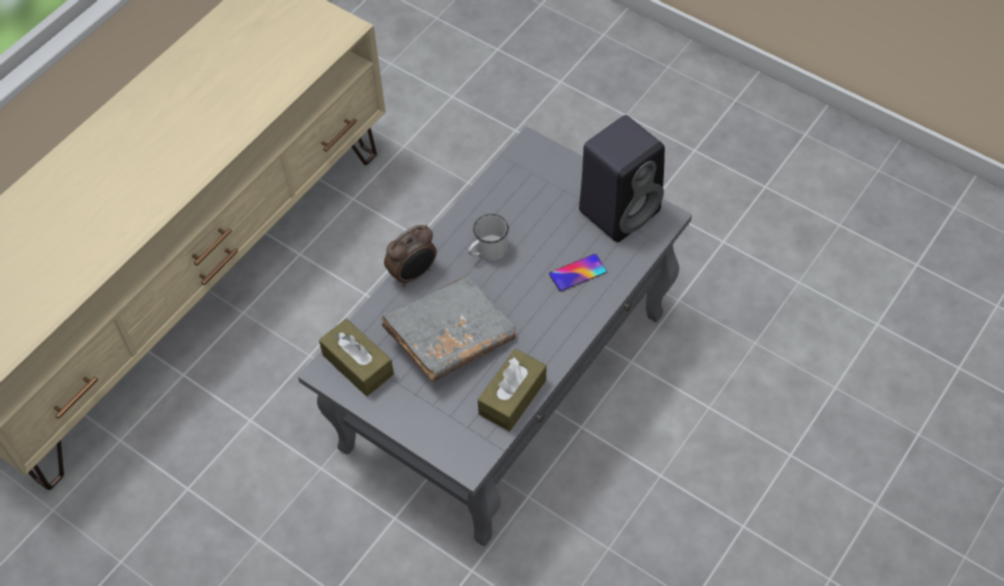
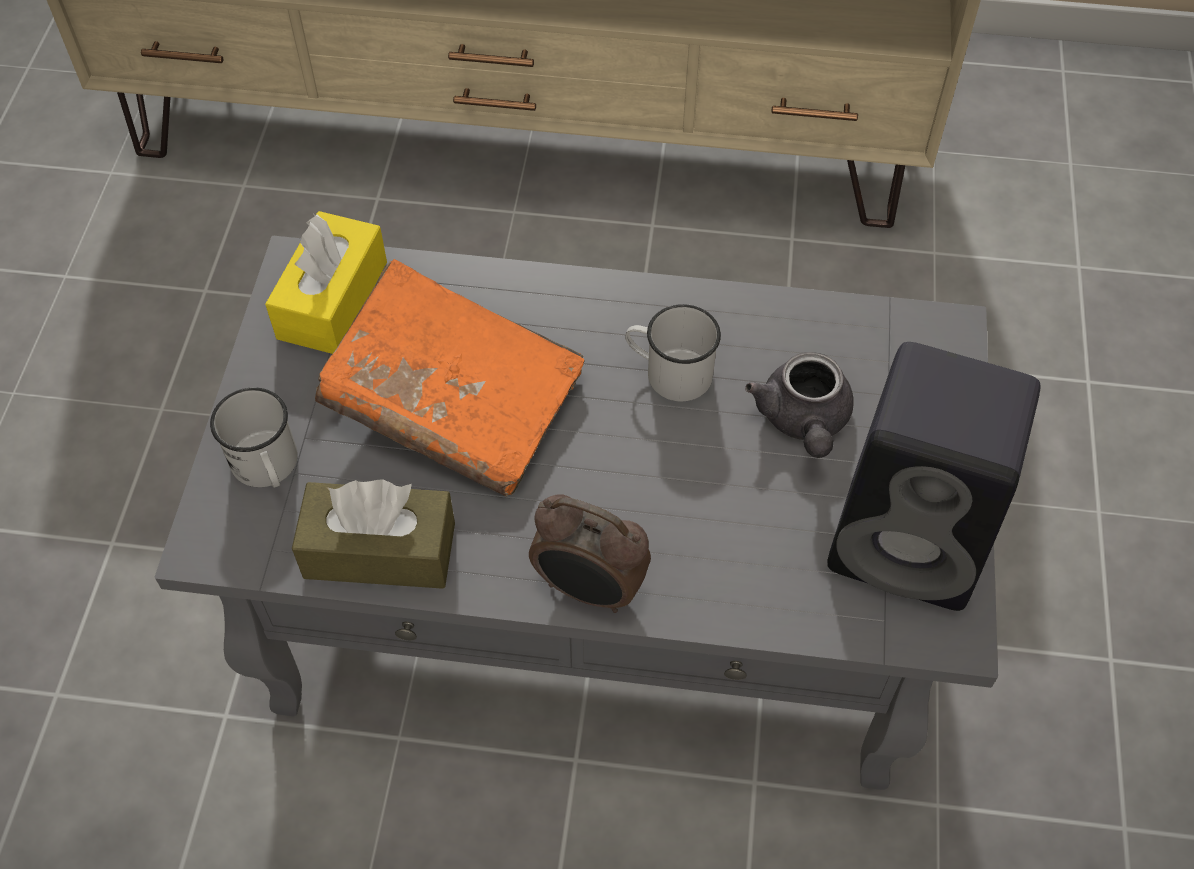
camera: 60 degrees right, 0 degrees up
brown tissue box [319,319,394,396] -> yellow tissue box [265,211,387,354]
grey book [381,275,516,382] -> orange book [315,259,585,497]
alarm clock [384,225,437,287] -> alarm clock moved to [529,494,651,613]
phone [549,254,607,292] -> none
none -> white mug [210,387,298,488]
none -> grey teapot [745,352,854,458]

